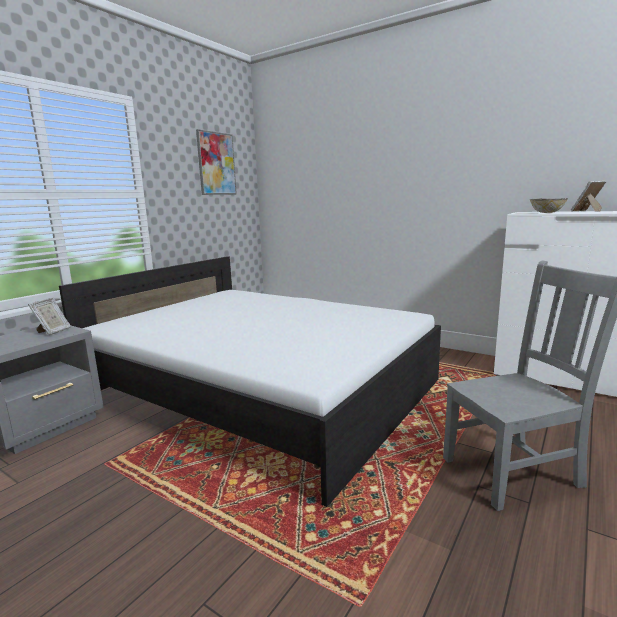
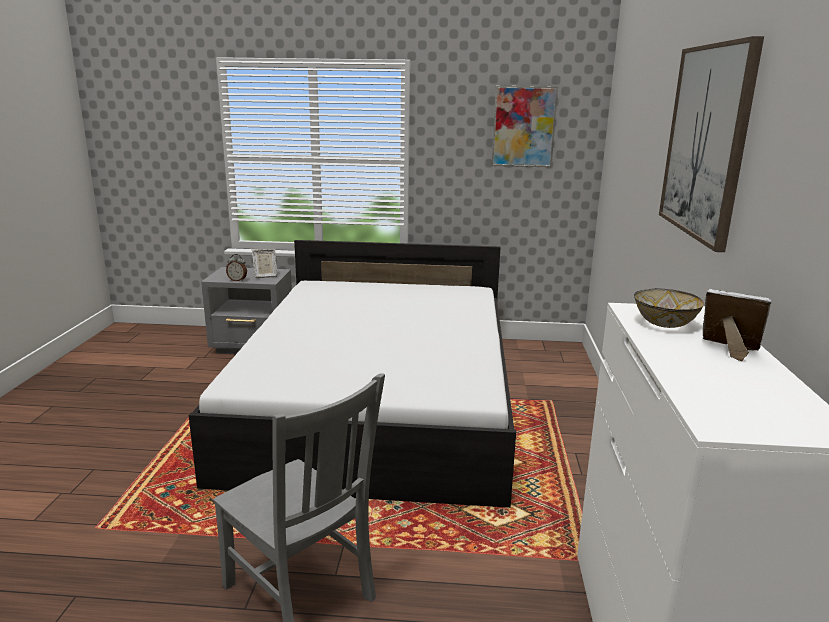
camera: 60 degrees right, 5 degrees up
none -> alarm clock [226,254,247,282]
none -> picture [659,36,764,252]

